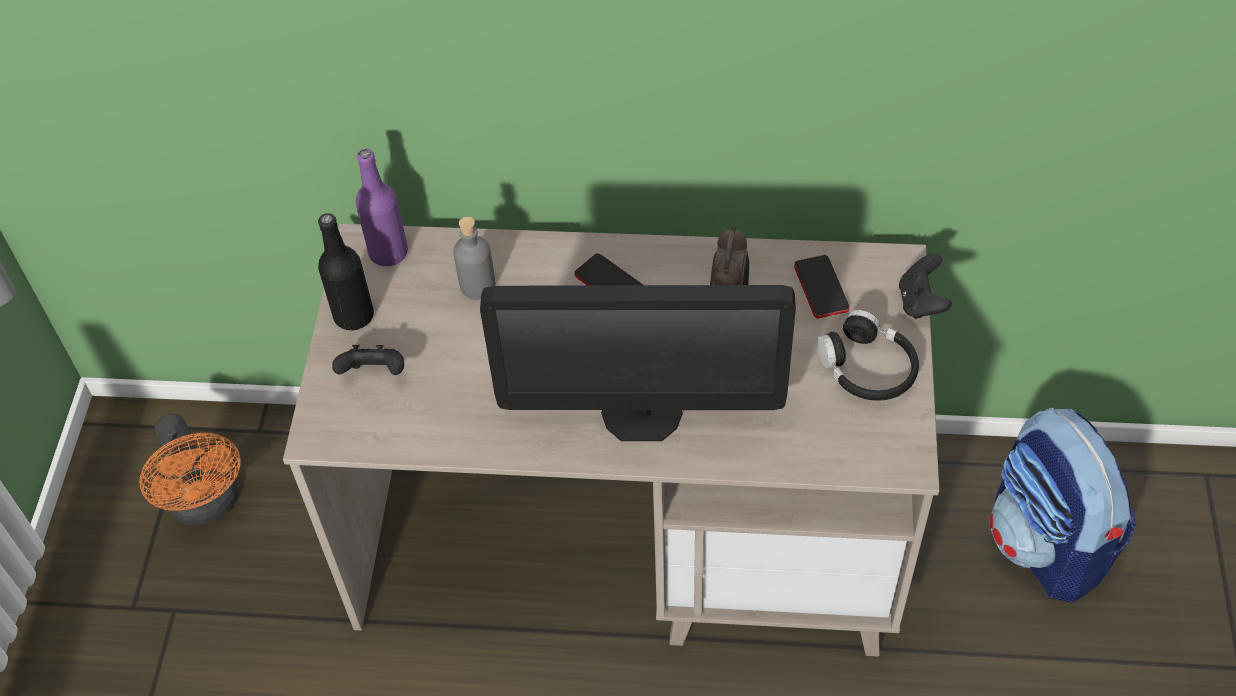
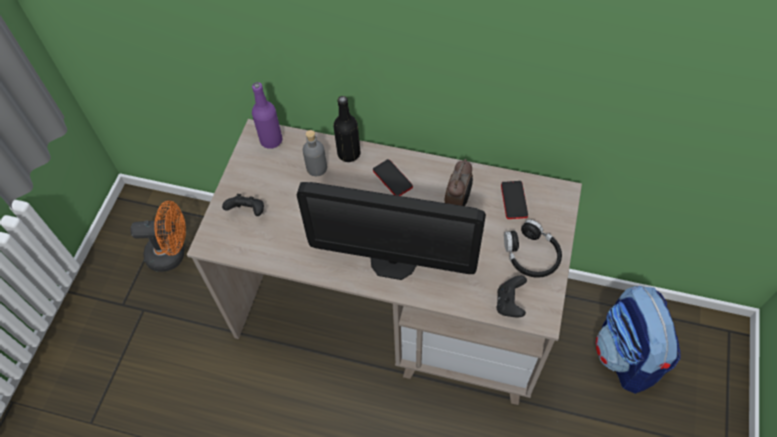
camera: 10 degrees right, 5 degrees up
orange fan [140,414,241,525] -> orange fan turned 75 degrees counterclockwise [130,201,186,272]
black bottle [318,213,374,330] -> black bottle moved to [333,96,360,162]
black game controller [899,254,952,319] -> black game controller moved to [496,276,527,317]

